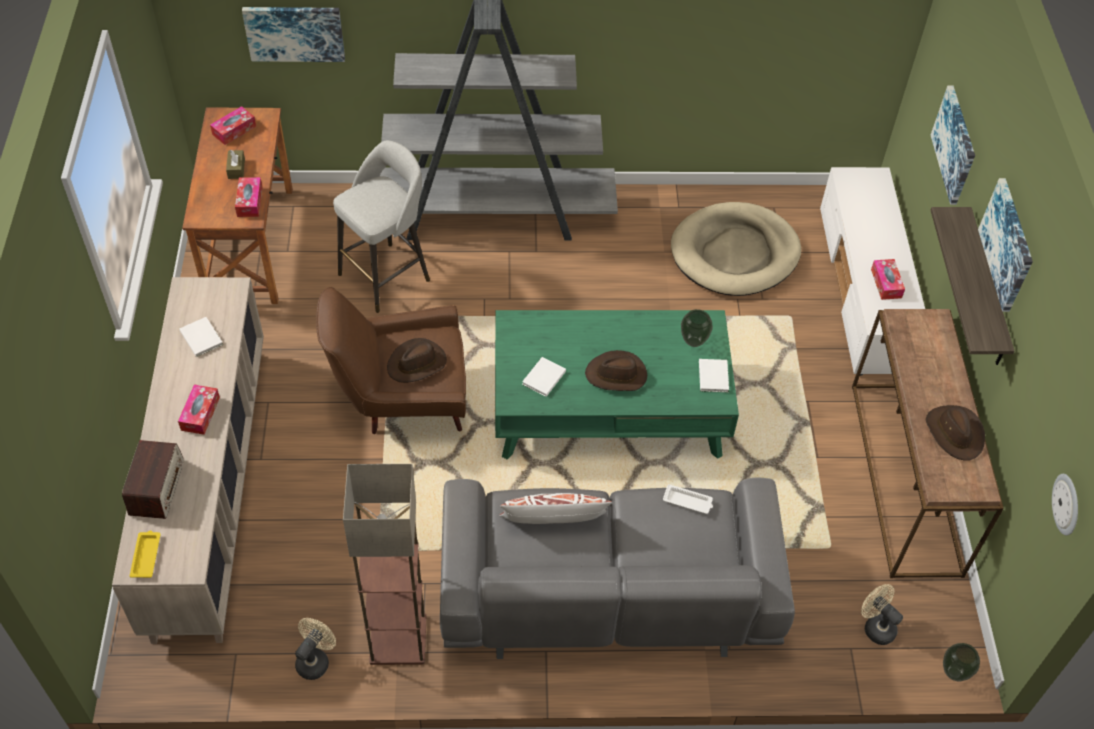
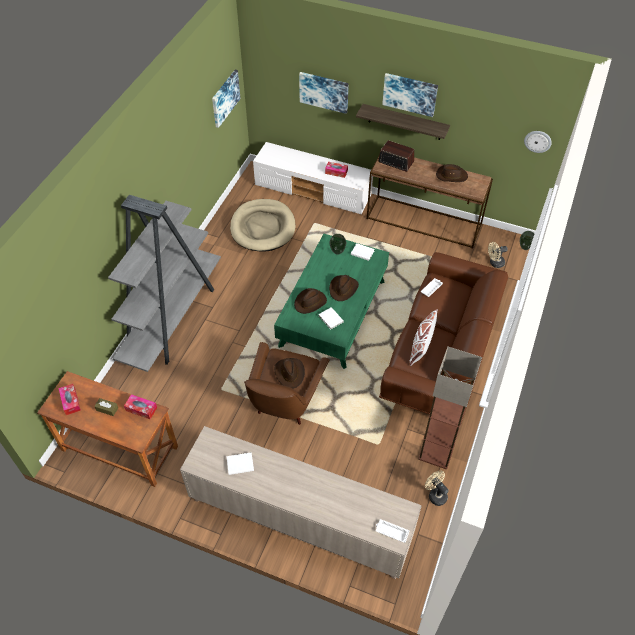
camera: 65 degrees left, 0 degrees up
radio [122,440,184,519] -> radio moved to [378,140,414,172]
yellow tray [130,531,161,578] -> white tray [376,519,409,543]
tissue box [178,384,220,435] -> none
picture [242,7,345,62] -> picture moved to [212,70,241,128]
grey stool [333,140,430,313] -> none
grey sofa [440,478,795,659] -> brown sofa [379,252,508,423]
none -> brown hat [294,288,327,314]

